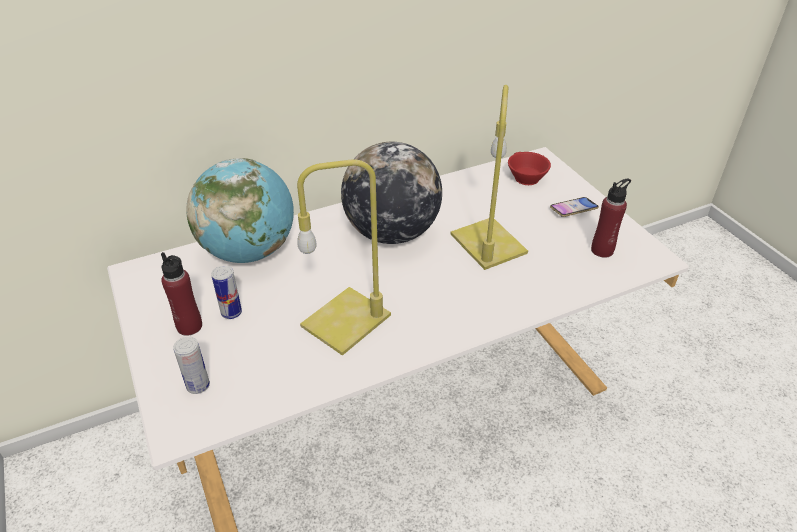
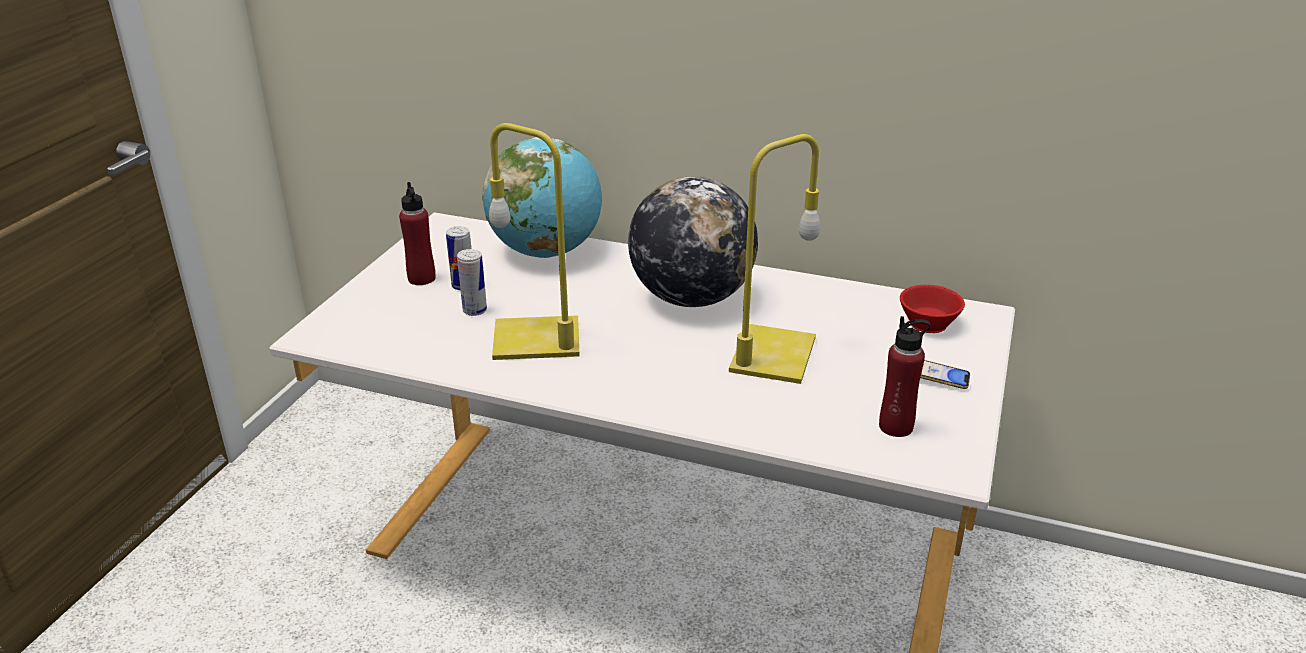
camera: 45 degrees right, 10 degrees down
can [173,337,210,394] -> can moved to [457,249,487,316]

